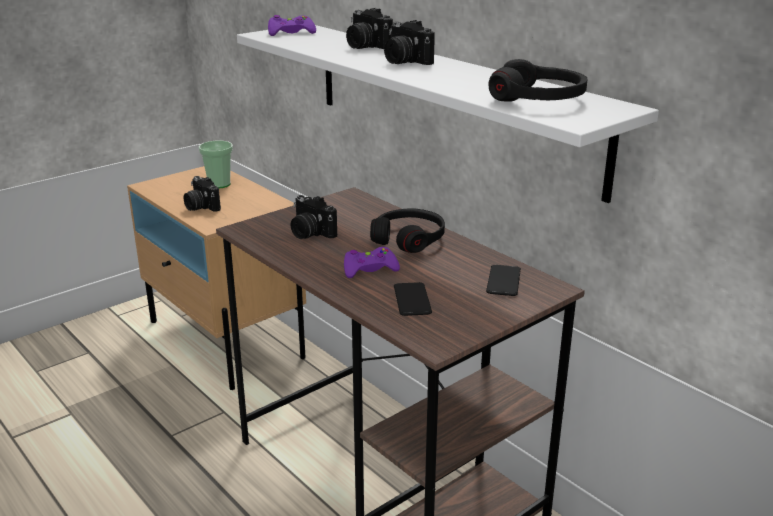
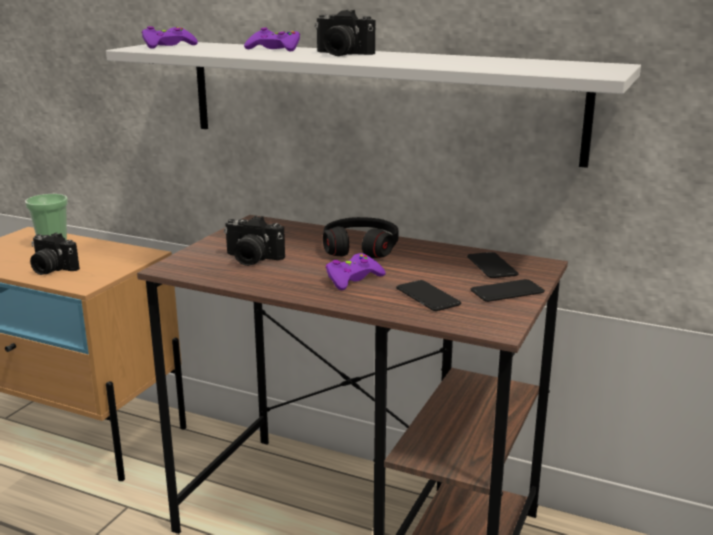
camera: 25 degrees left, 5 degrees down
camera [346,8,393,49] -> purple game controller [244,27,300,51]
black headphones [489,59,588,102] -> none
none -> phone [471,279,545,302]

